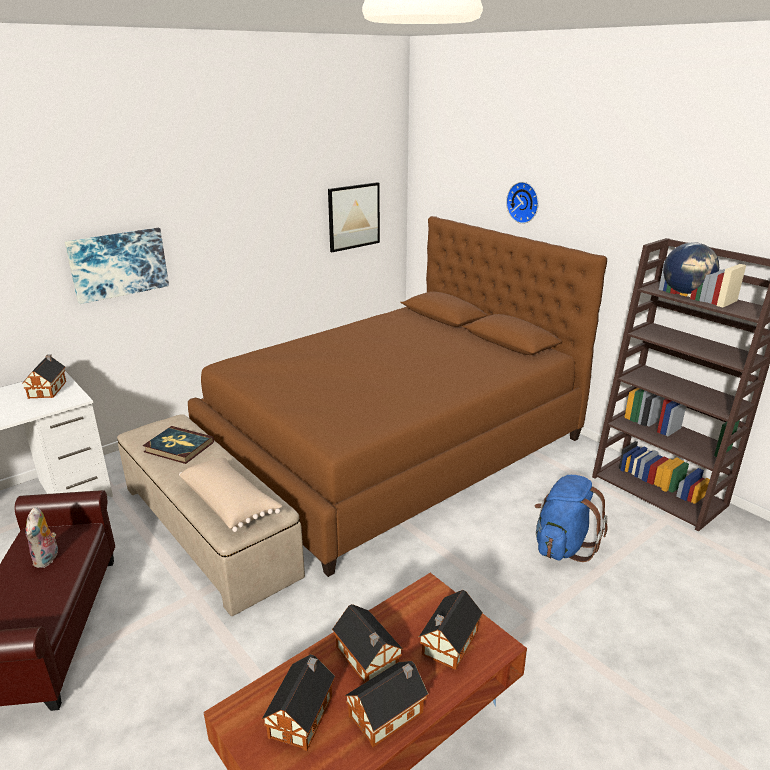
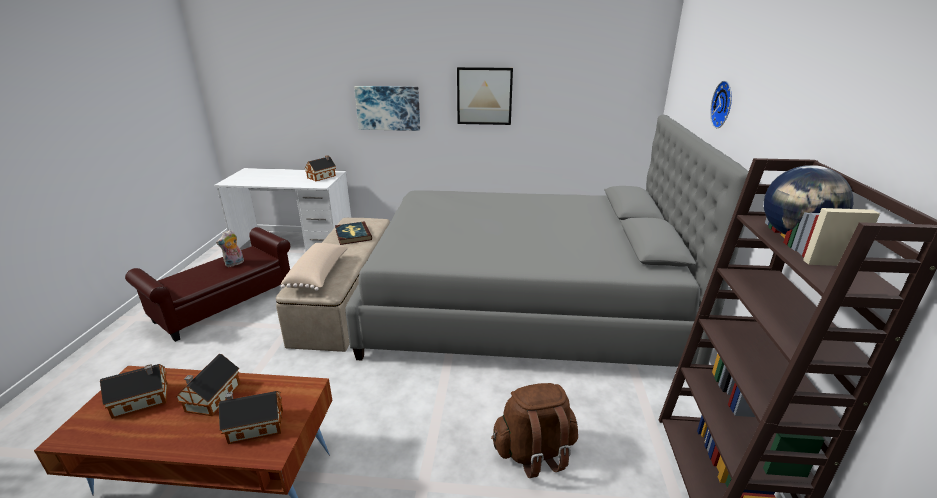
camera: 45 degrees right, 0 degrees up
brown bed [188,216,607,577] -> grey bed [345,115,749,367]
picture [328,182,380,252] -> picture moved to [457,67,513,125]
toy house [345,661,428,747] -> none
blue backpack [535,475,608,562] -> brown backpack [491,383,578,478]

